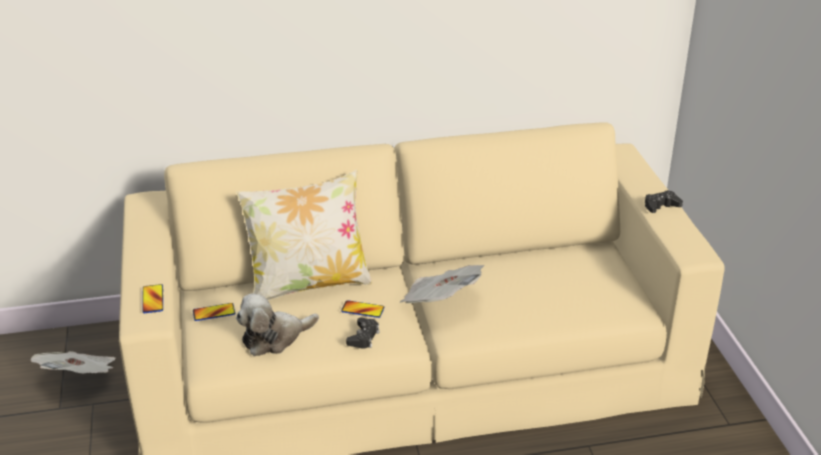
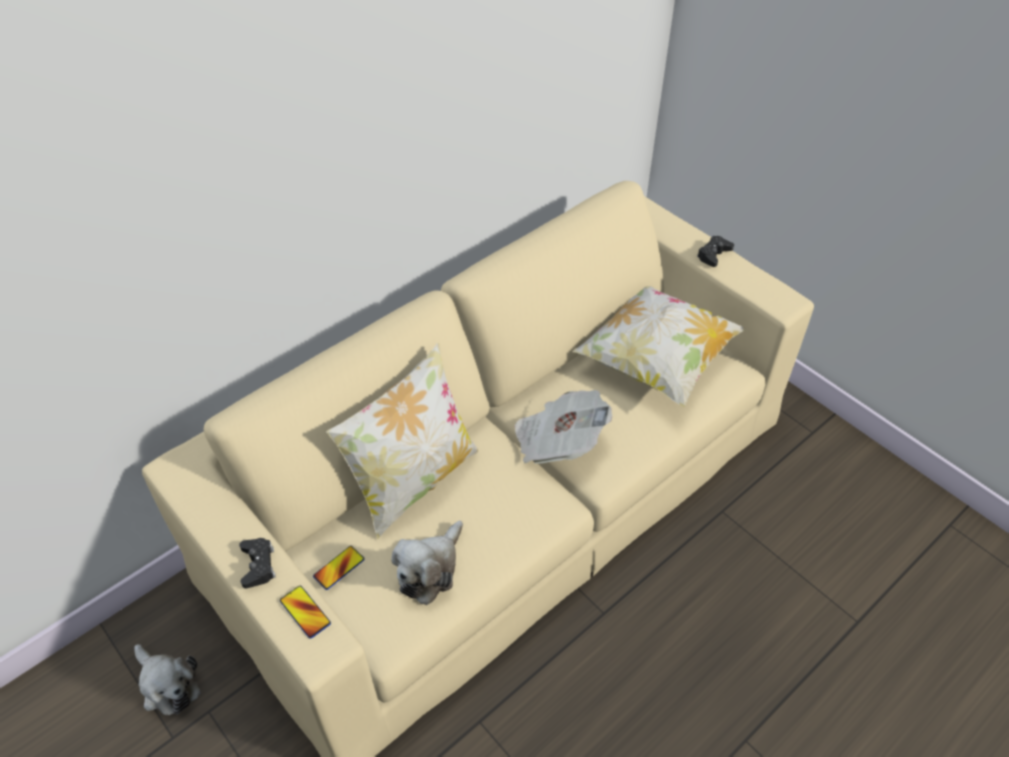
camera: 30 degrees left, 15 degrees up
newspaper [31,351,116,373] -> plush toy [134,644,201,715]
phone [341,300,384,318] -> none
black game controller [346,318,380,349] -> black game controller moved to [239,538,276,588]
none -> pillow [573,286,746,408]

